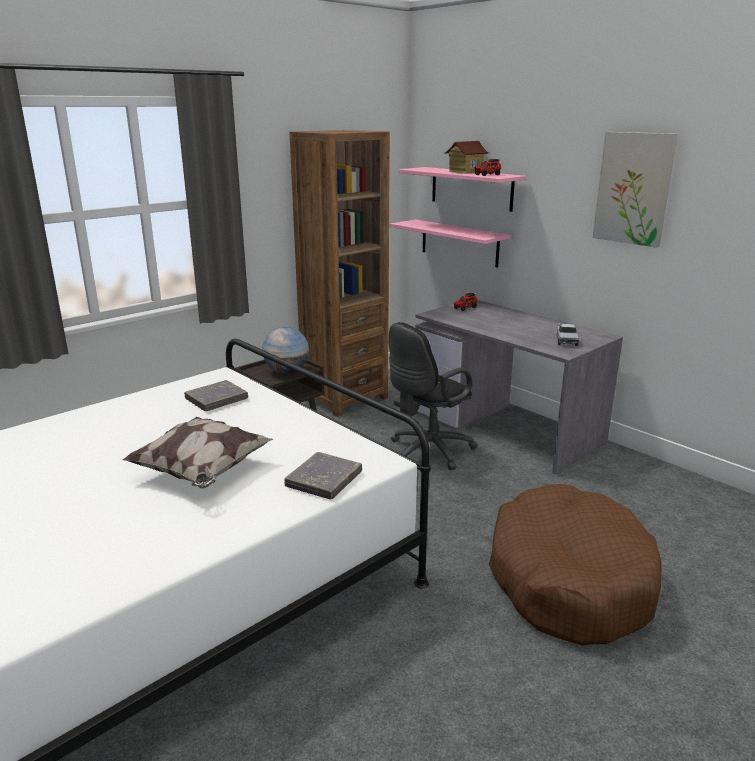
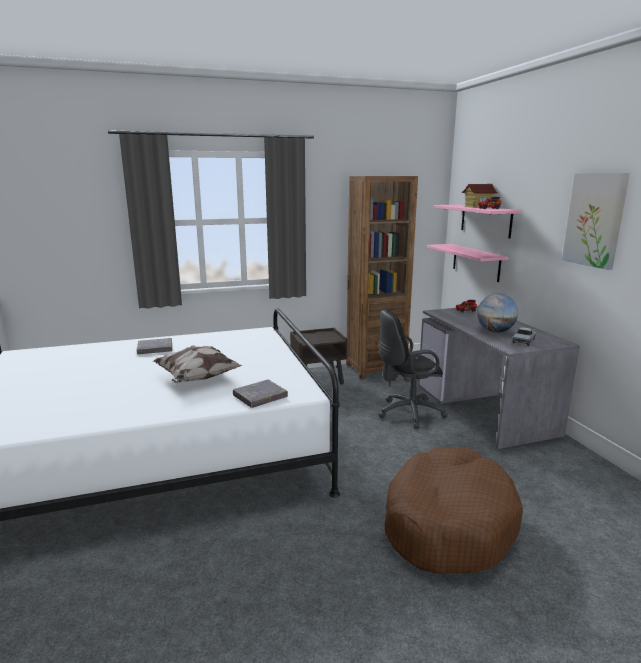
camera: 25 degrees right, 5 degrees down
grey book [184,380,248,411] -> grey book moved to [137,338,172,354]
globe [262,327,309,373] -> globe moved to [477,294,518,333]

